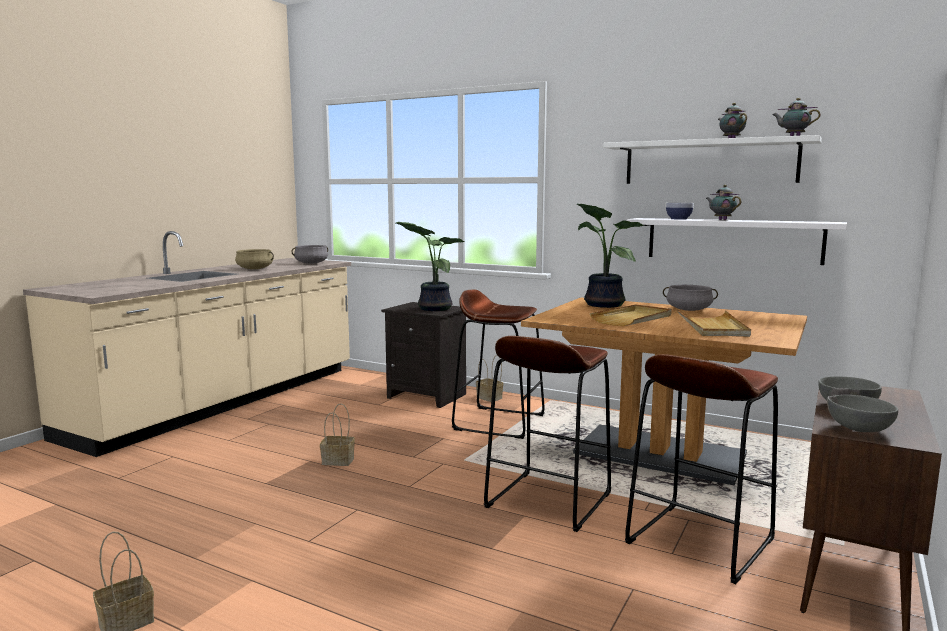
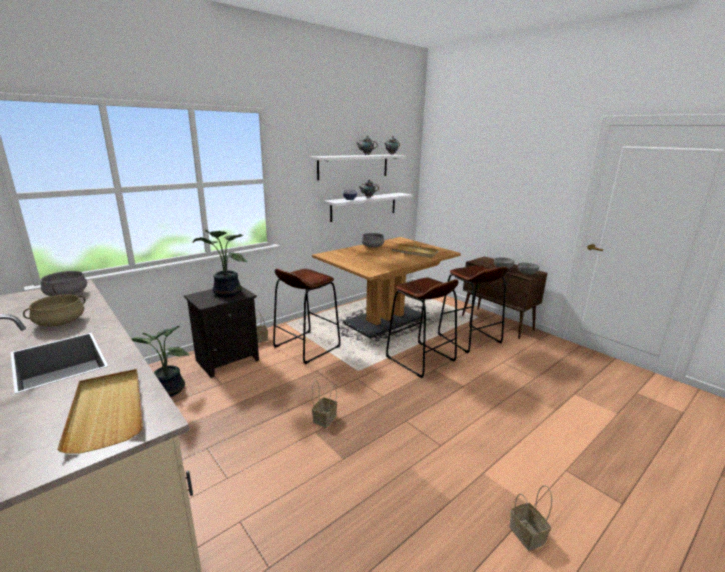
camera: 70 degrees left, 10 degrees up
potted plant [577,203,644,308] -> potted plant moved to [131,326,189,397]
beige tray [590,304,672,326] -> beige tray moved to [57,369,143,453]

